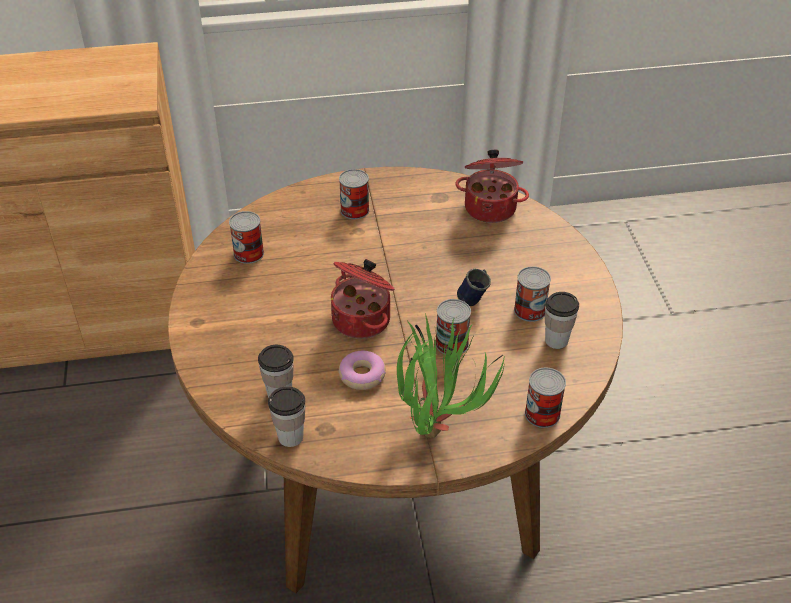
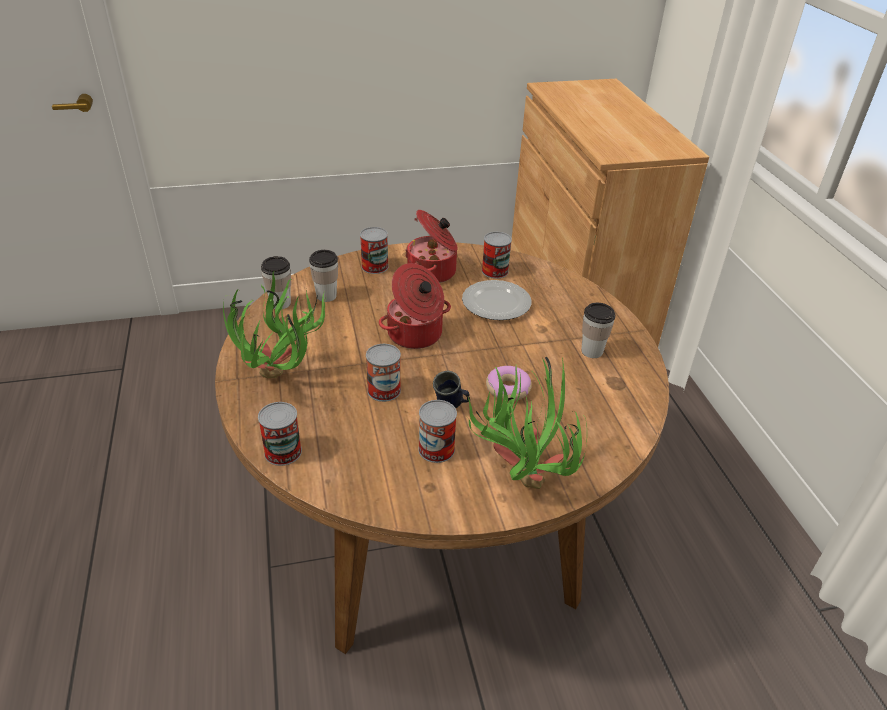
camera: 85 degrees right, 5 degrees down
can [339,169,369,219] -> can moved to [360,227,388,274]
donut [339,351,386,390] -> donut moved to [486,366,532,401]
cooking pot [455,150,529,223] -> cooking pot moved to [405,210,458,283]
cup [545,292,579,349] -> cup moved to [581,303,616,358]
none -> plate [462,280,531,320]
none -> potted plant [466,357,587,489]

